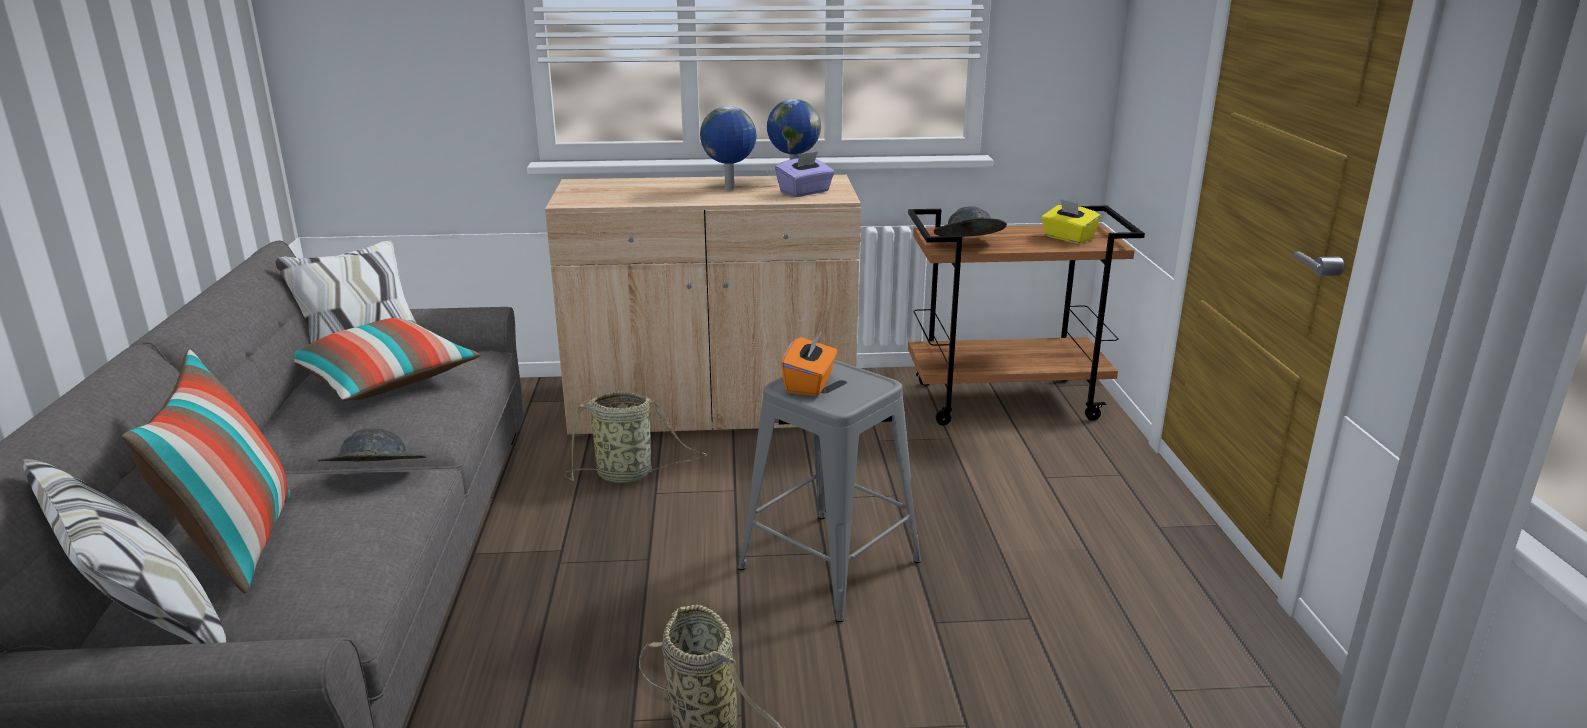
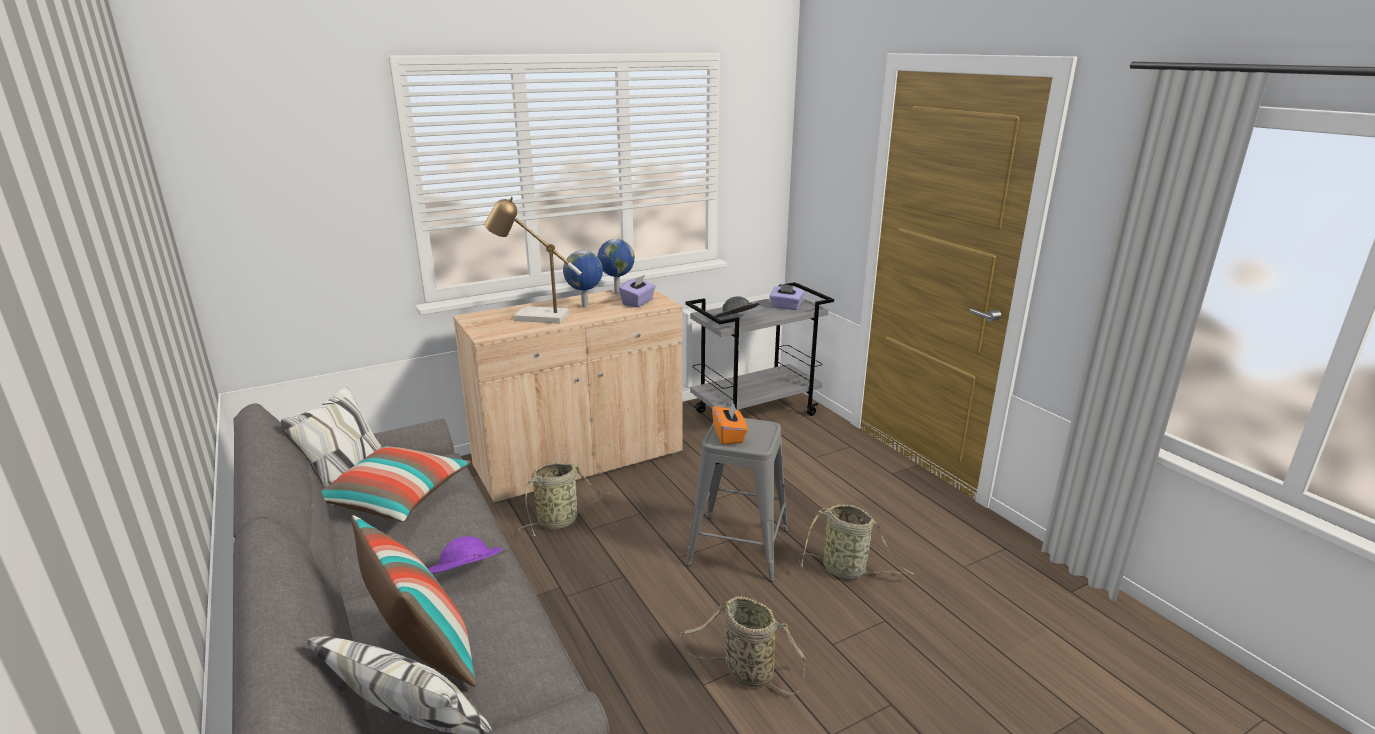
camera: 25 degrees left, 0 degrees up
grey hat [317,428,427,461] -> purple hat [428,536,503,573]
brown cart [908,206,1145,425] -> grey cart [685,282,834,416]
yellow tissue box [1041,199,1101,244] -> purple tissue box [769,284,804,310]
none -> table lamp [484,197,582,323]
none -> basket [798,504,914,579]

